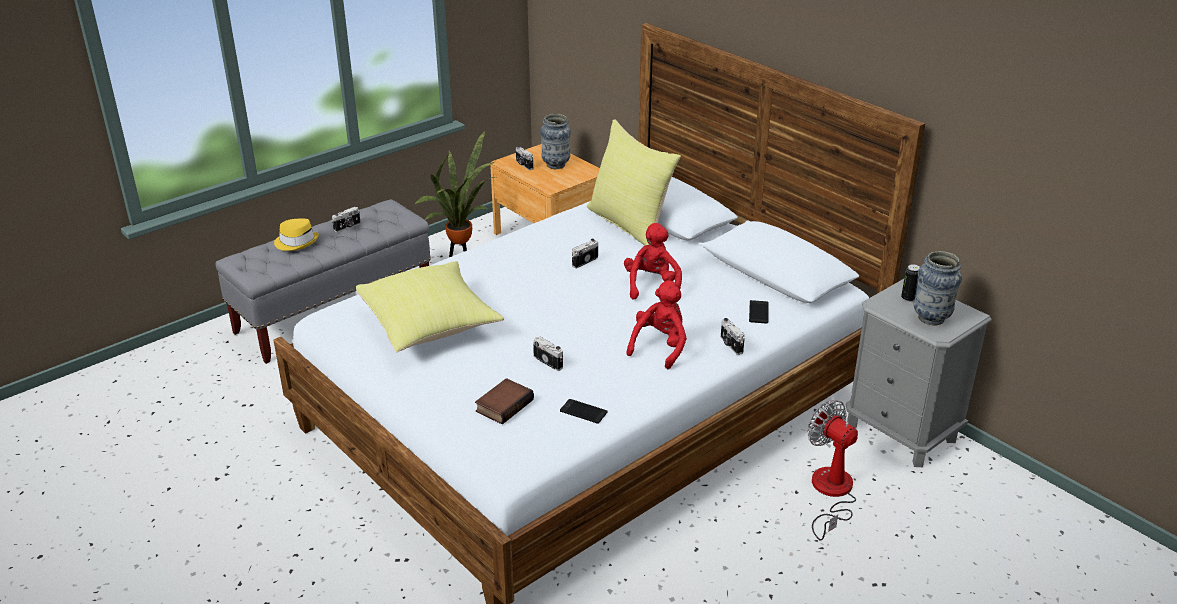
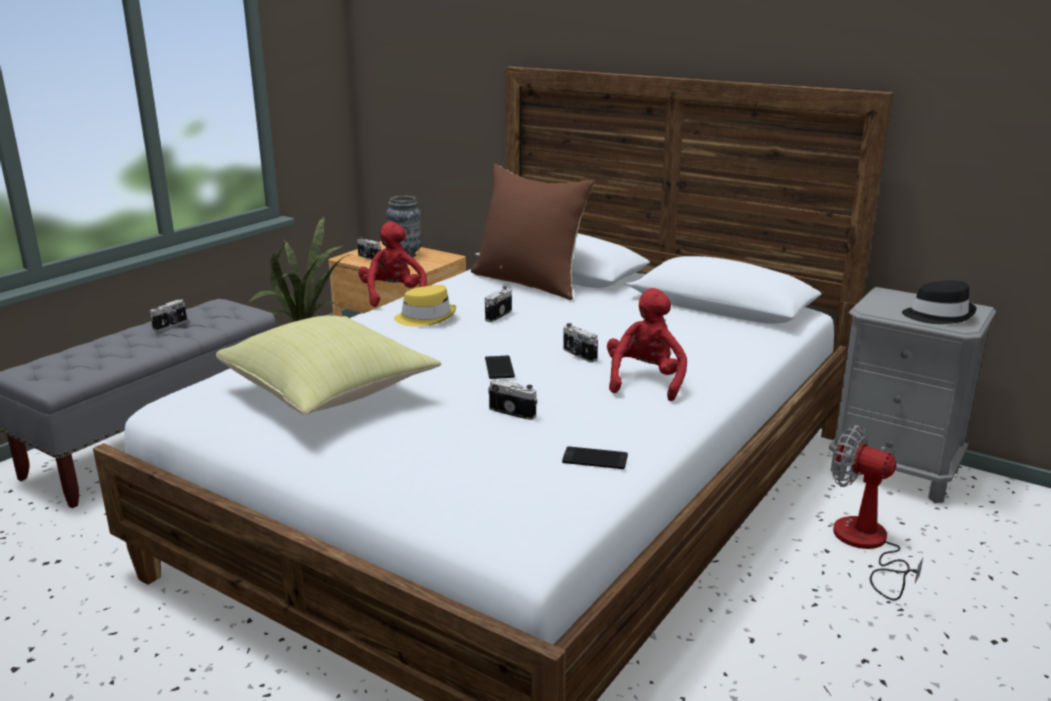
camera: 15 degrees left, 10 degrees down
yellow hat [274,219,319,251] -> yellow hat moved to [394,285,456,327]
book [475,378,534,424] -> none
yellow pillow [587,119,681,246] -> brown pillow [471,164,595,300]
red plush toy [624,223,682,300] -> red plush toy moved to [358,221,427,307]
camera [721,318,745,355] -> camera moved to [563,323,598,363]
phone [749,300,769,324] -> phone moved to [485,356,515,379]
can [901,264,920,302] -> none
vase [914,251,962,325] -> black hat [902,280,977,324]

